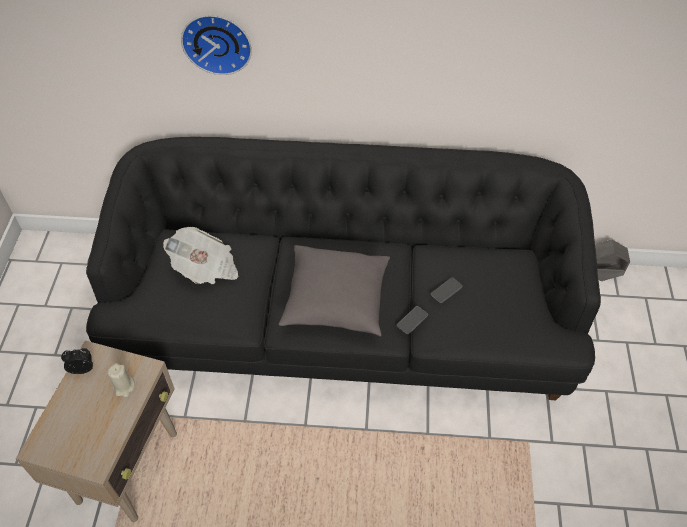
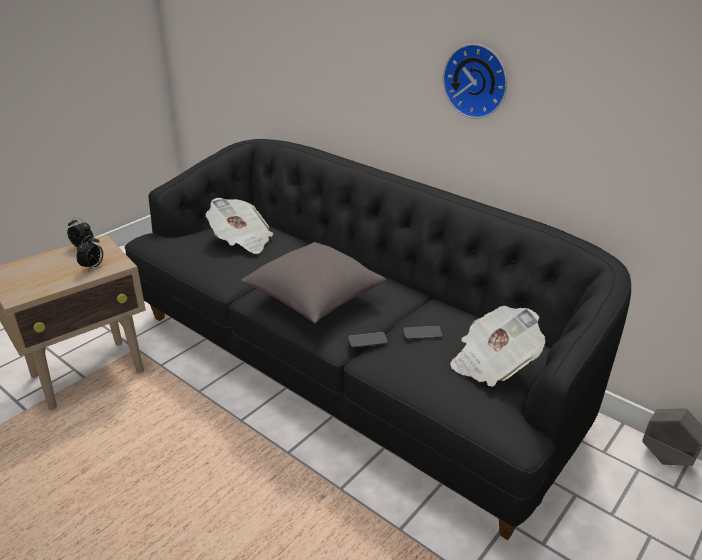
camera: 35 degrees right, 20 degrees down
beige candle [107,363,135,397] -> alarm clock [76,235,103,271]
wall clock [181,15,252,75] -> wall clock moved to [443,44,507,119]
none -> newspaper [450,306,545,387]

